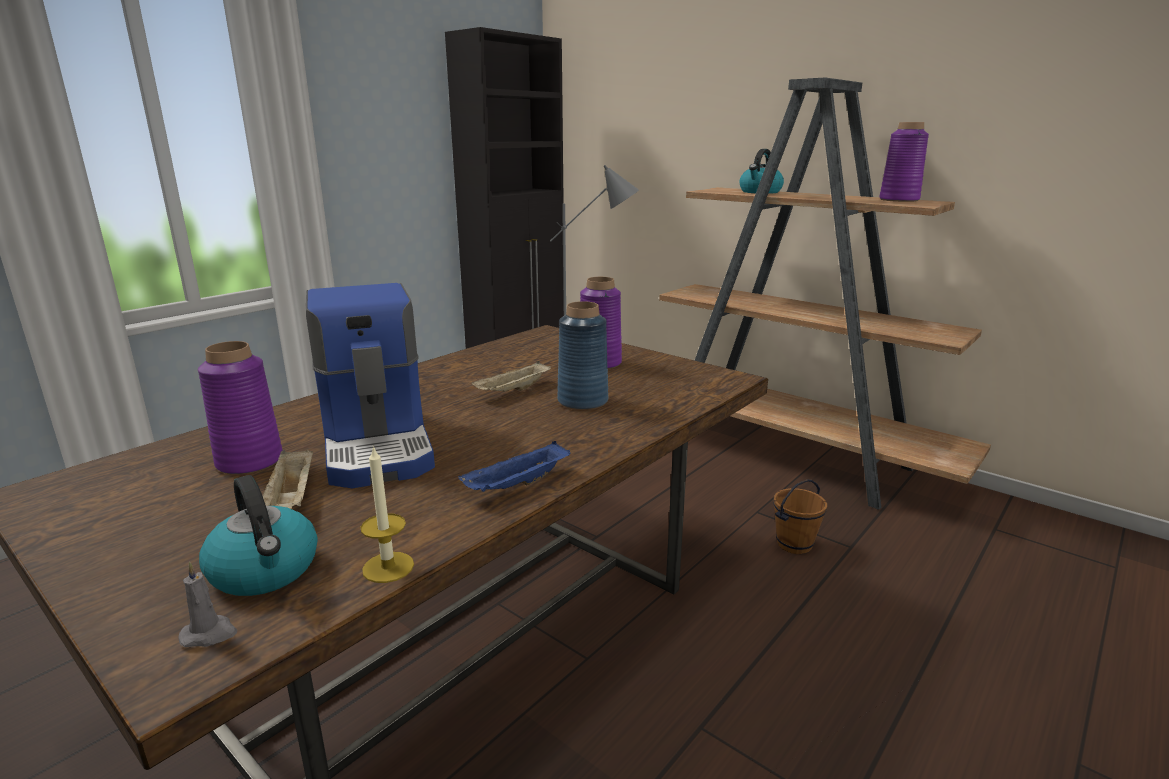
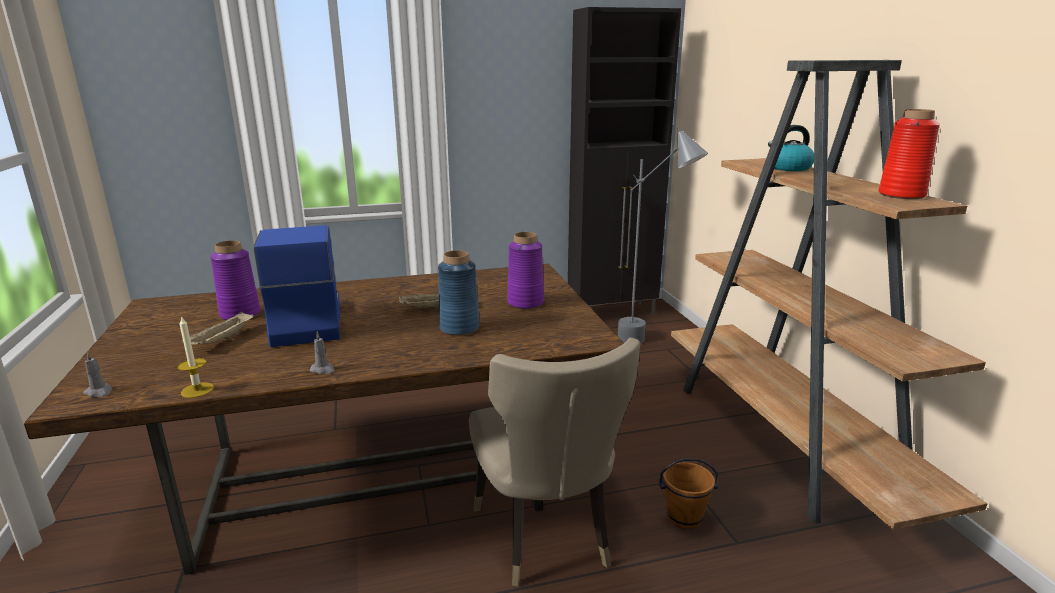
camera: 35 degrees right, 0 degrees up
kettle [199,475,318,596] -> none
coffee machine [306,283,435,489] -> coffee machine turned 150 degrees clockwise [254,225,340,347]
blue tray [458,441,570,492] -> grey candle [310,332,335,374]
purple vase [879,122,929,202] -> red vase [879,109,940,199]
none -> beige chair [469,338,640,586]

